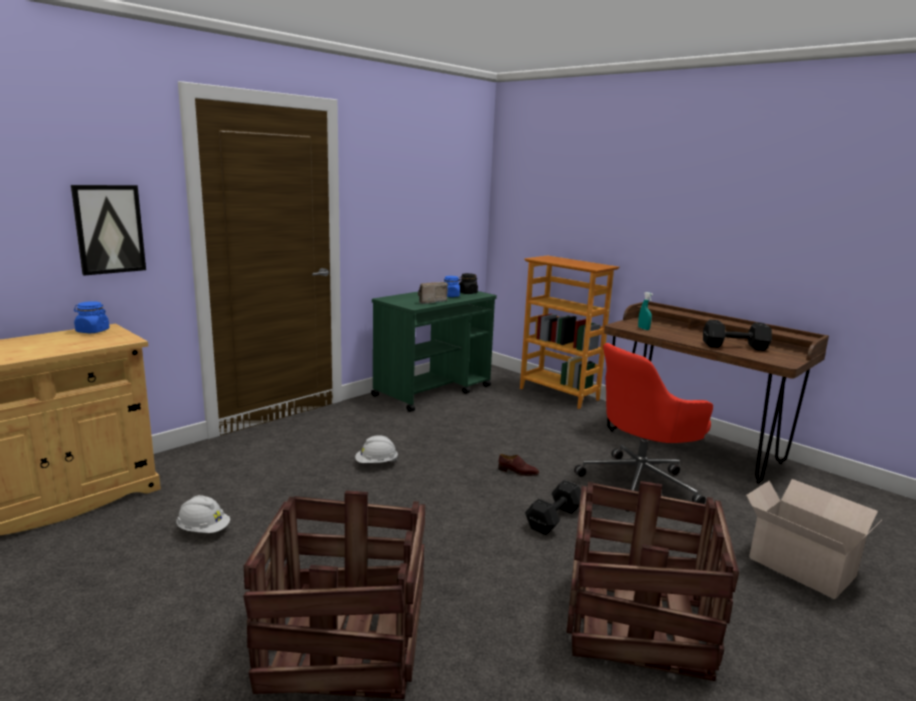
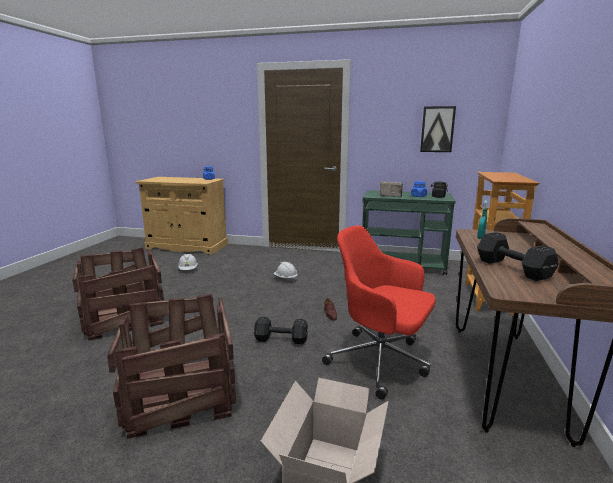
camera: 60 degrees right, 0 degrees up
picture [71,185,146,276] -> picture moved to [420,106,456,152]

